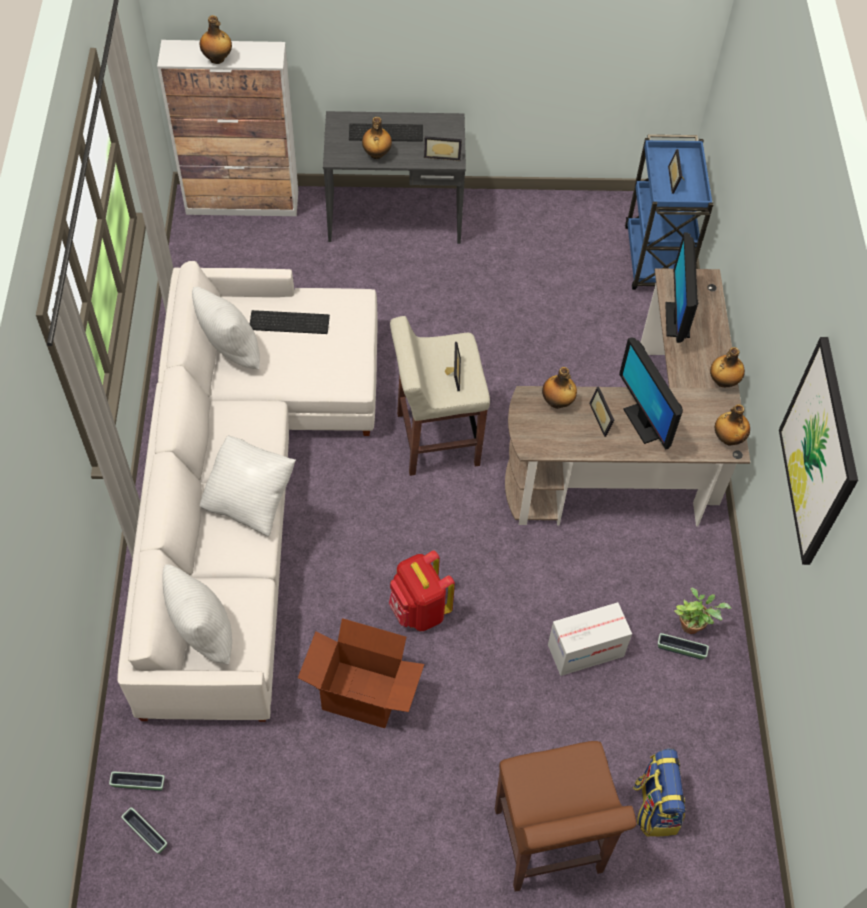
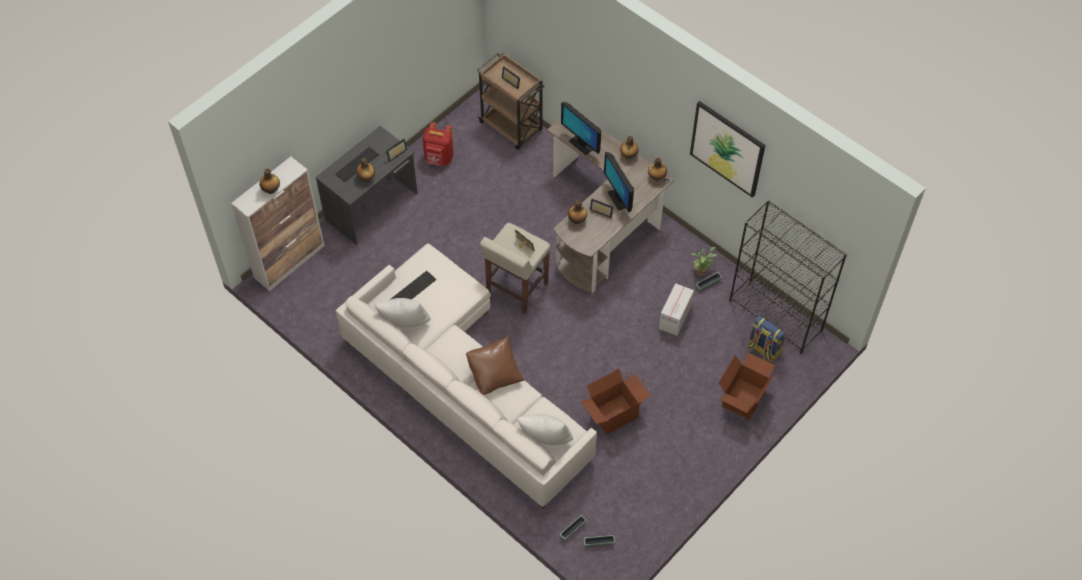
camera: 45 degrees left, 0 degrees up
white pillow [200,436,296,537] -> brown pillow [466,336,524,395]
red backpack [389,550,455,631] -> red backpack moved to [422,122,453,166]
brown stool [495,741,636,892] -> cardboard box [719,353,775,420]
monitor [619,337,683,450] -> monitor turned 45 degrees clockwise [604,152,634,213]
blue cart [625,134,713,290] -> brown cart [477,53,545,150]
none -> black bookcase [729,200,847,354]

